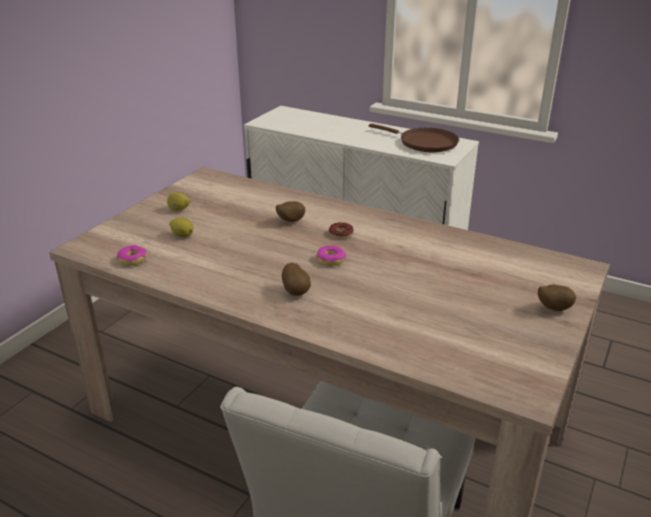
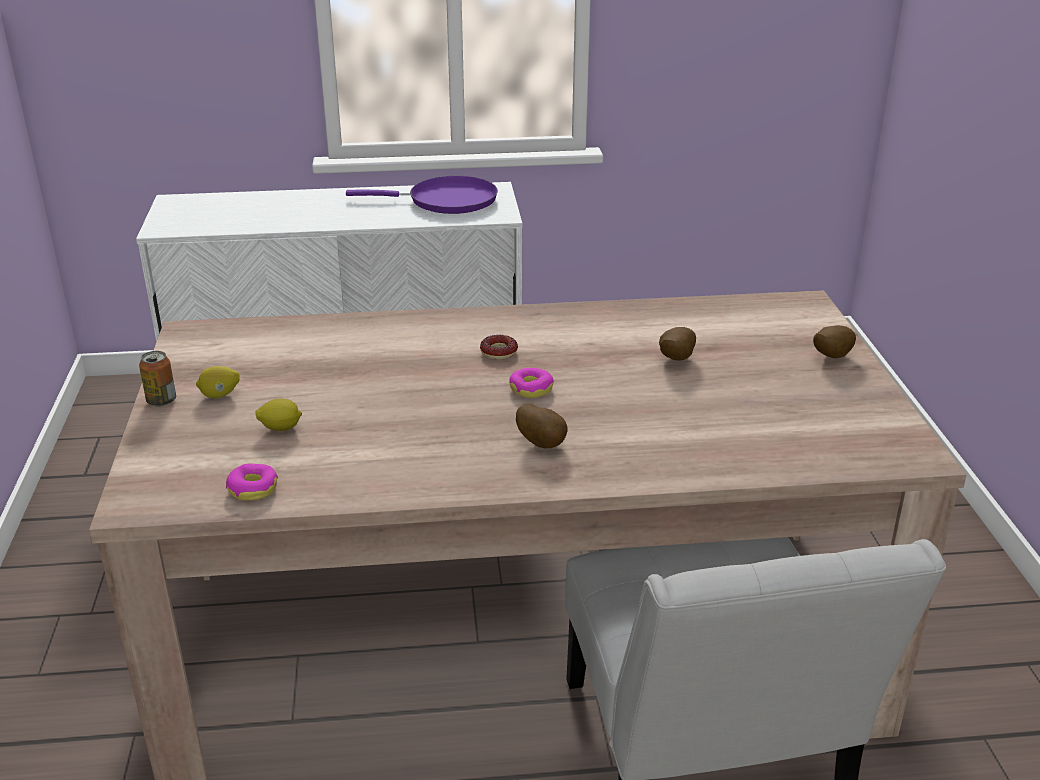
camera: 35 degrees left, 0 degrees up
potato [276,201,305,222] -> potato moved to [659,327,696,361]
brown frying pan [369,123,459,152] -> purple frying pan [346,176,498,214]
none -> can [139,351,176,407]

